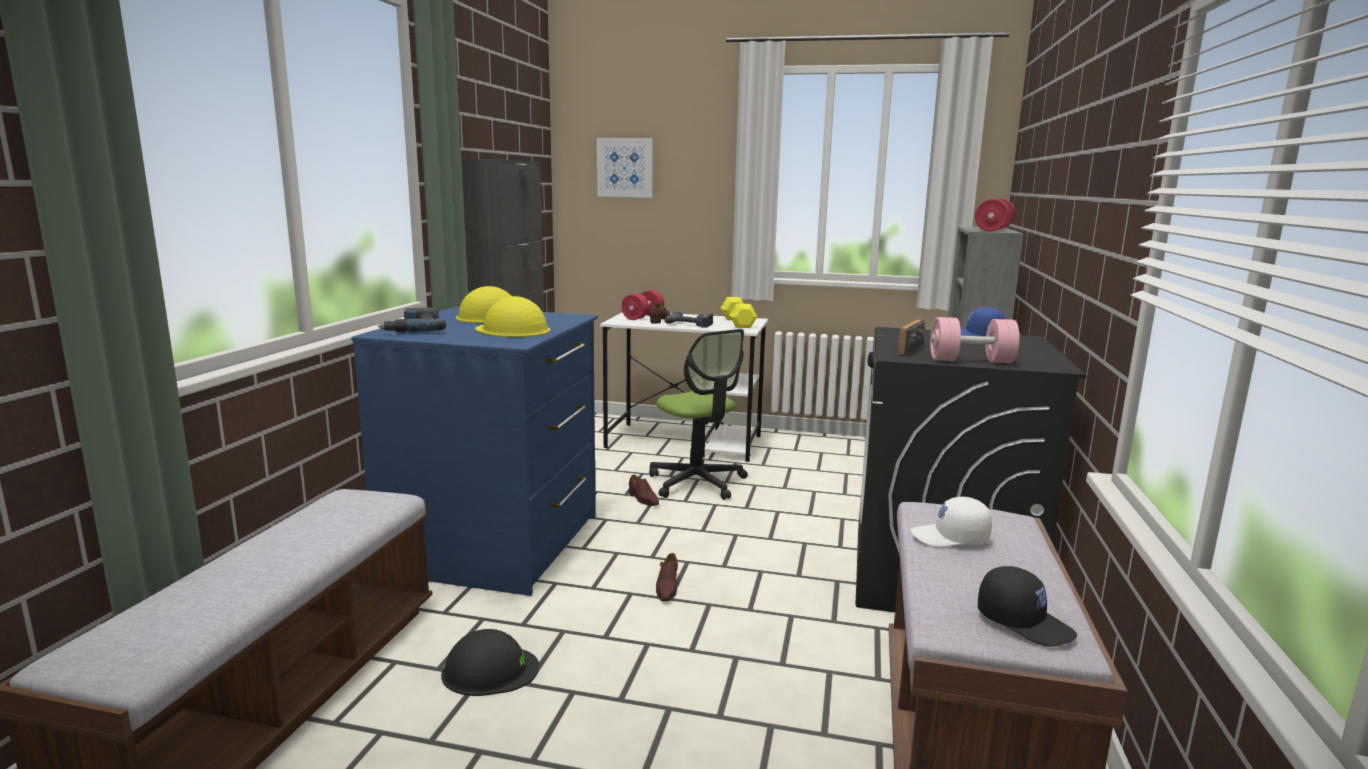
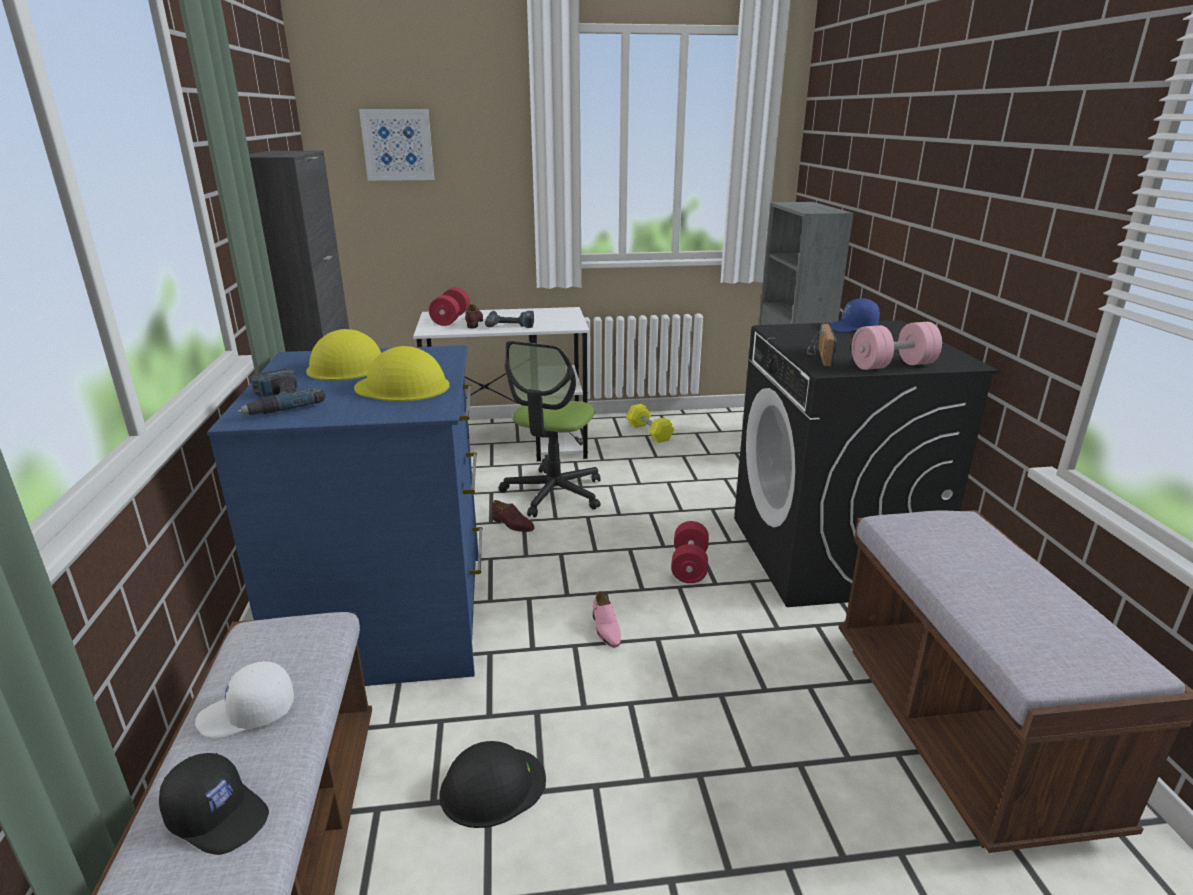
camera: 20 degrees left, 10 degrees up
office chair [649,329,748,500] -> office chair turned 75 degrees clockwise [499,341,601,517]
brown shoe [656,553,678,601] -> pink shoe [592,591,621,648]
yellow dumbbell [721,297,757,328] -> yellow dumbbell moved to [626,404,675,443]
white cap [911,497,992,547] -> white cap moved to [195,661,294,739]
red dumbbell [975,198,1015,231] -> red dumbbell moved to [671,521,709,583]
black cap [978,566,1077,647] -> black cap moved to [159,753,269,855]

